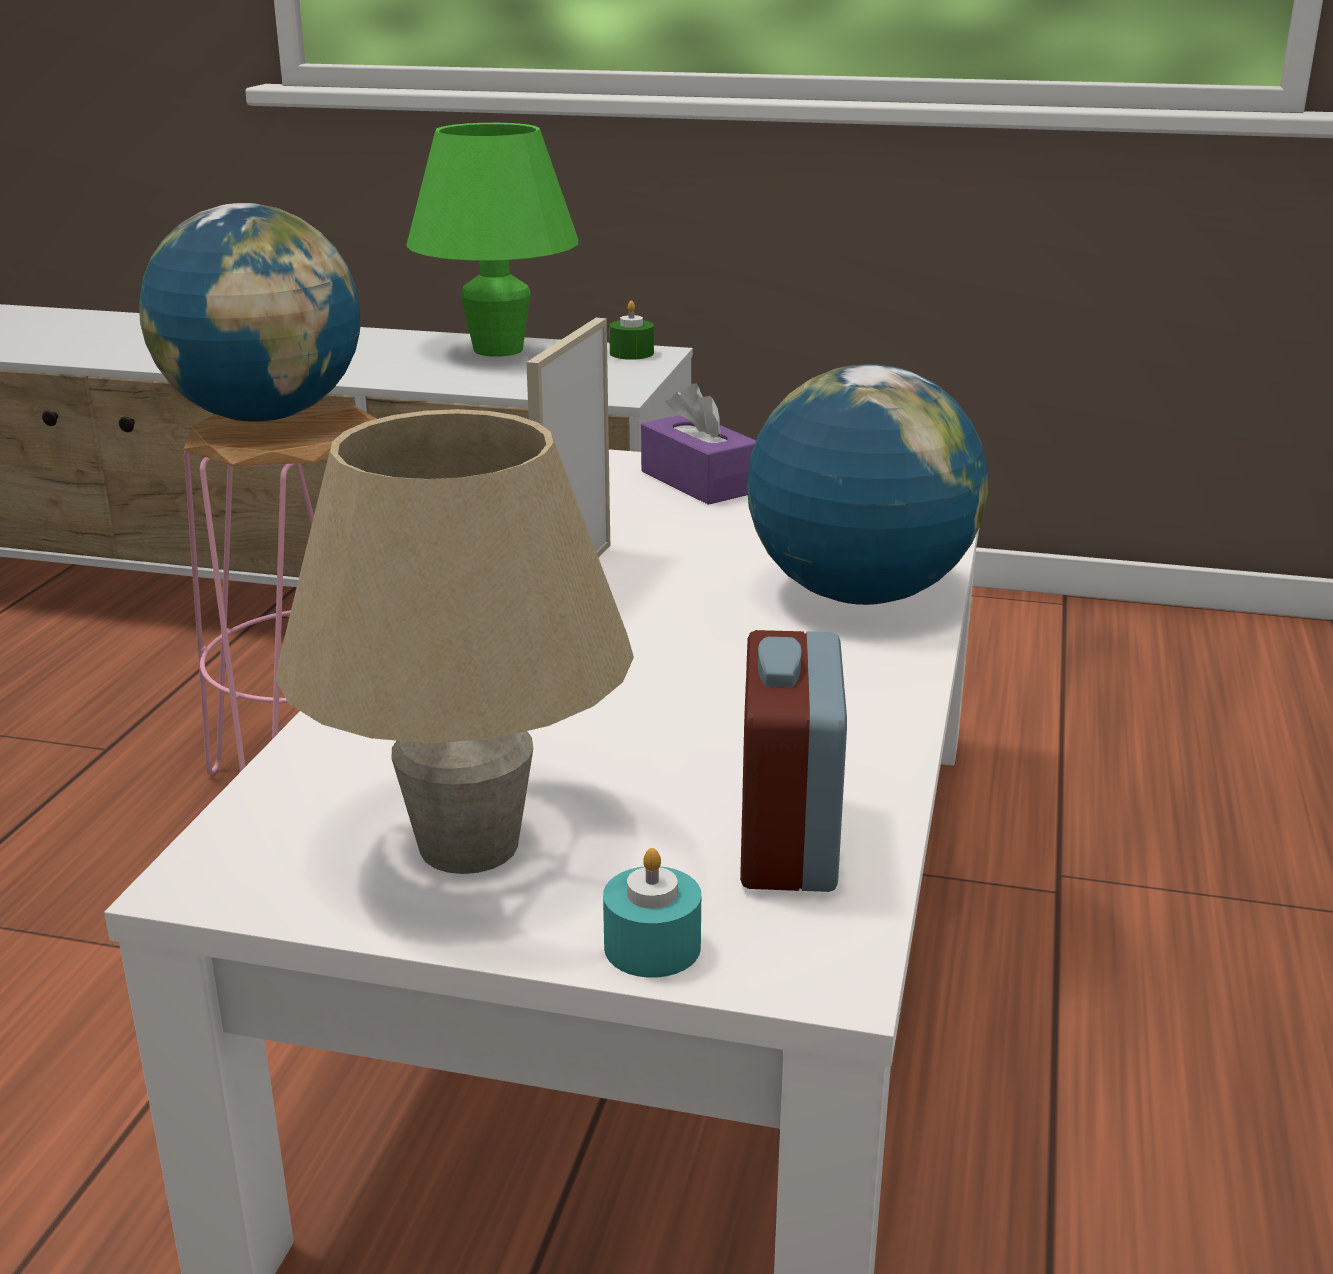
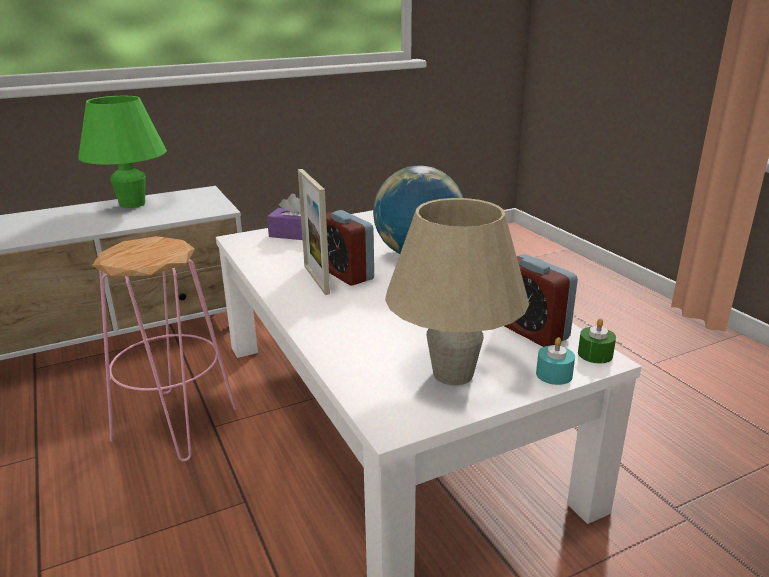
camera: 40 degrees left, 0 degrees up
globe [139,203,360,421] -> none
green candle [609,301,654,360] -> green candle moved to [578,318,616,363]
none -> alarm clock [326,210,374,285]

